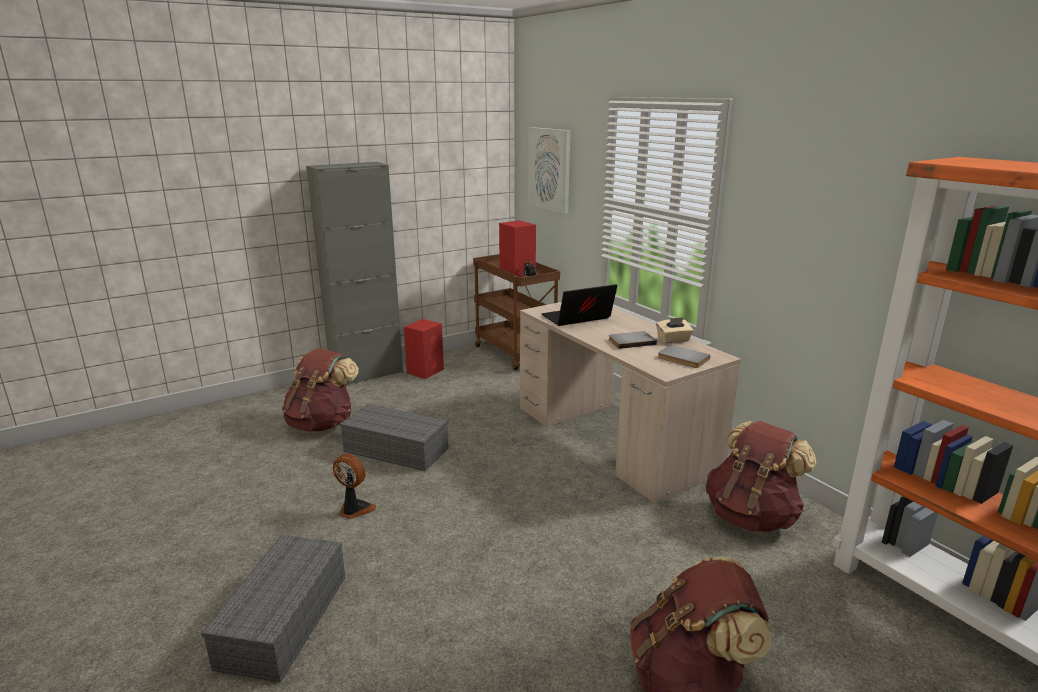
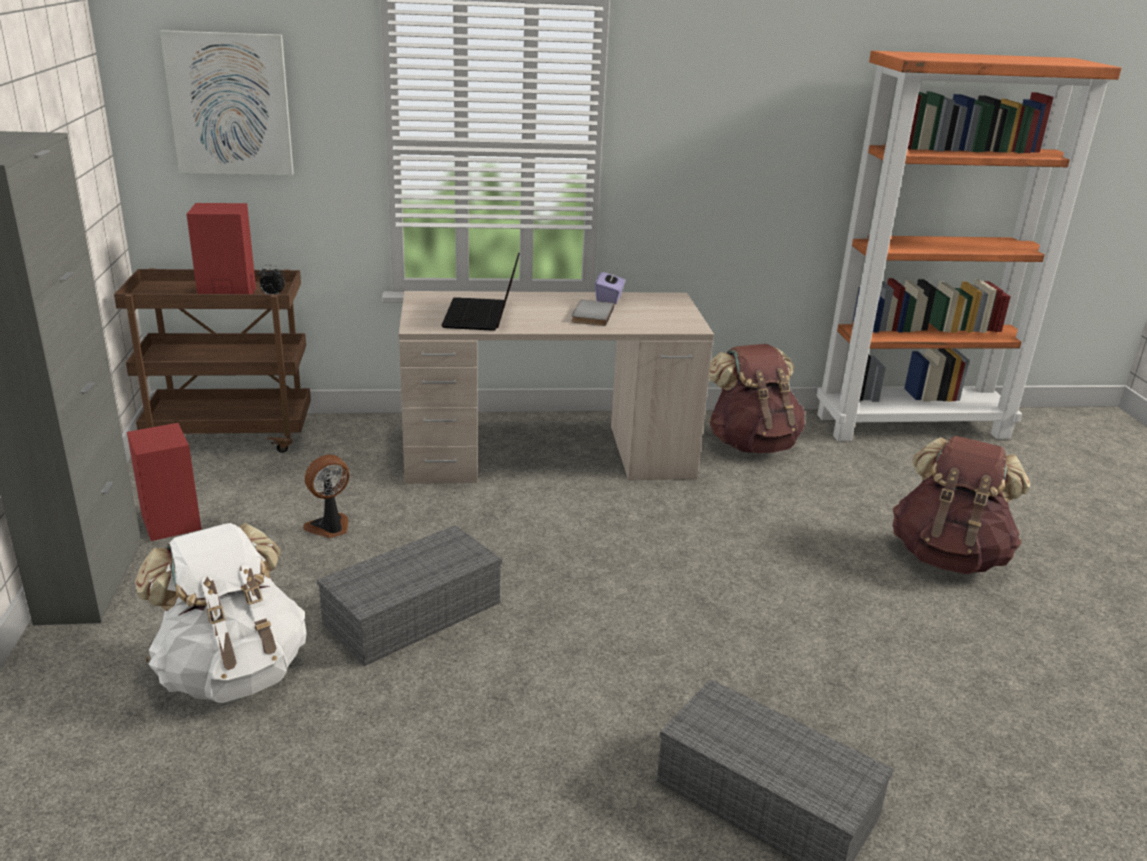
camera: 65 degrees left, 5 degrees up
brown backpack [282,348,359,432] -> white backpack [135,523,307,703]
fan [333,454,376,519] -> fan moved to [303,455,349,538]
beige tissue box [656,317,693,343] -> purple tissue box [595,269,625,304]
grey book [658,345,710,368] -> none

